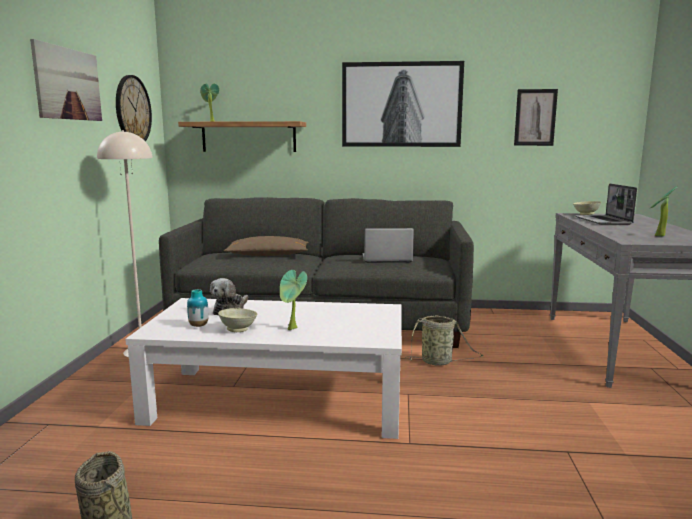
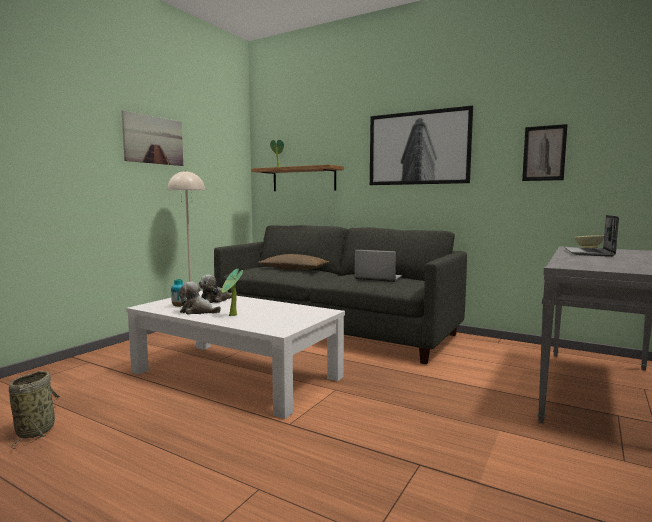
camera: 25 degrees right, 5 degrees down
wall clock [116,75,152,141] -> none
beige bowl [218,308,257,332] -> plush toy [178,282,221,314]
basket [405,316,484,365] -> none
potted plant [650,186,677,236] -> none

